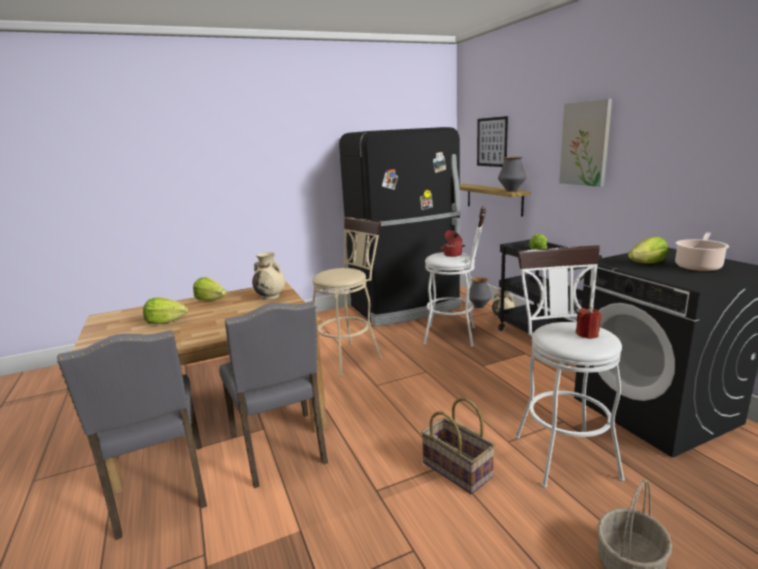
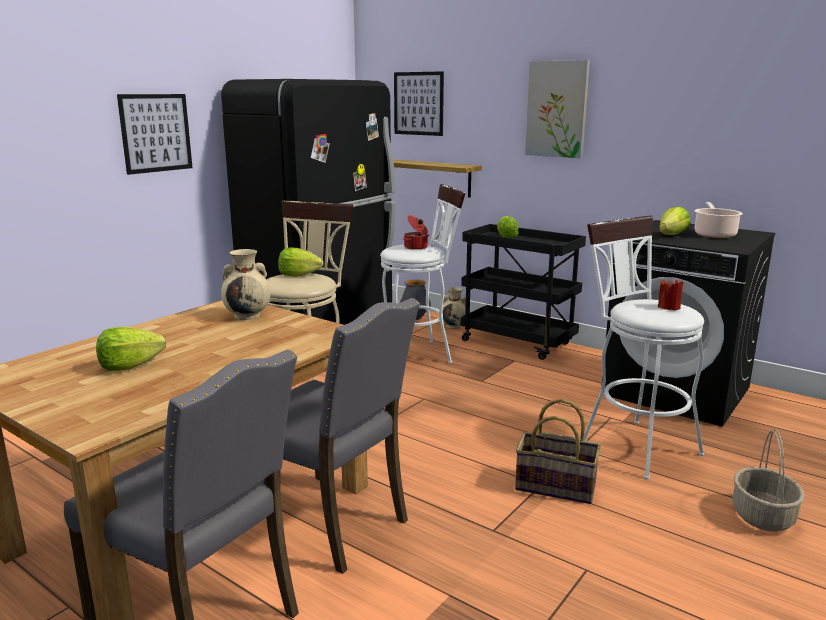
camera: 30 degrees left, 0 degrees up
lettuce [193,277,226,301] -> lettuce moved to [278,248,323,277]
vase [498,157,527,192] -> none
none -> picture [117,94,193,175]

